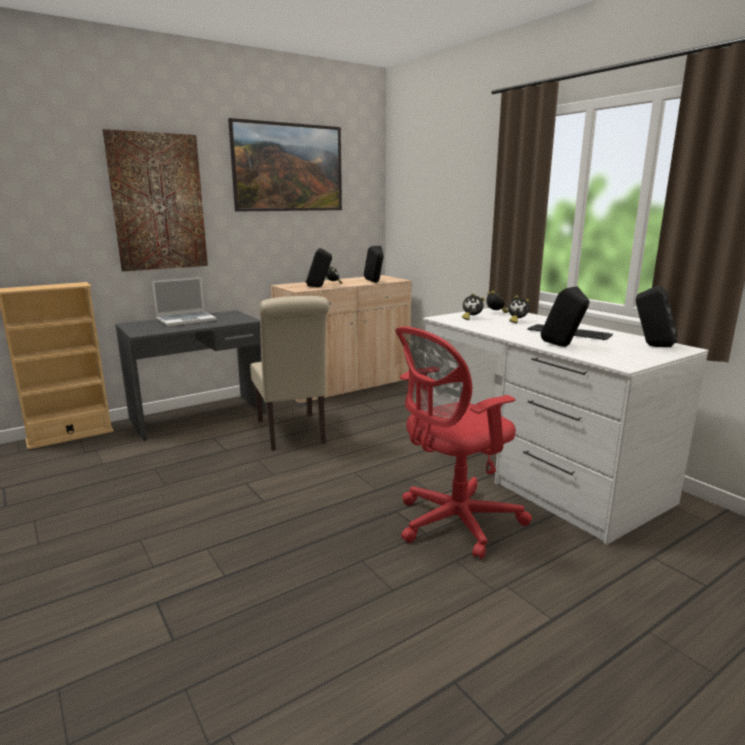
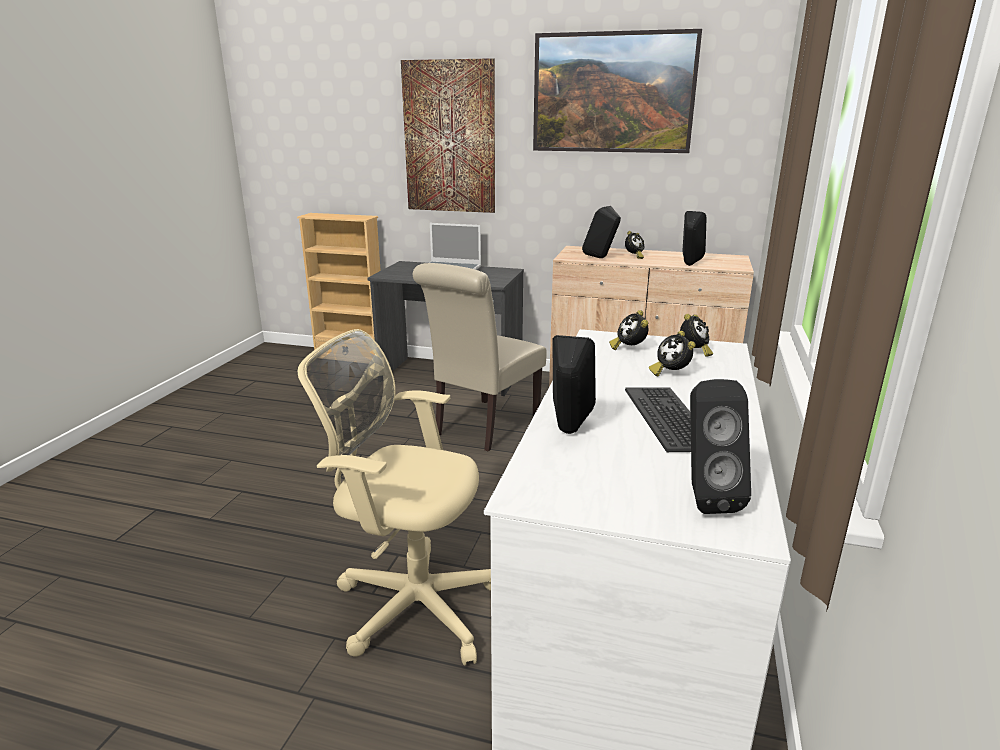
camera: 50 degrees right, 5 degrees up
red office chair [395,326,532,559] -> beige office chair [298,329,491,666]

